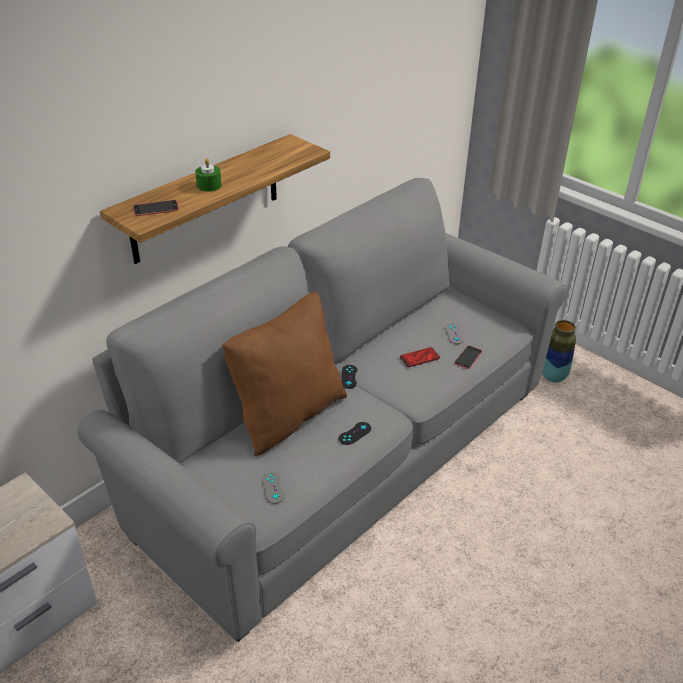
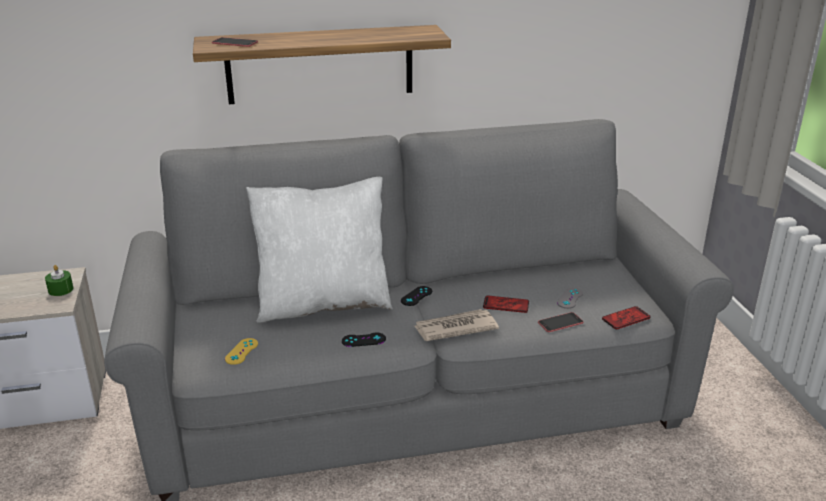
camera: 35 degrees right, 10 degrees down
green candle [195,158,222,192] -> green candle moved to [45,265,73,296]
brown pillow [222,291,347,456] -> white pillow [246,177,393,323]
grey game controller [262,472,285,504] -> yellow game controller [225,338,258,365]
vase [542,320,576,383] -> none
none -> newspaper [414,309,499,341]
none -> phone [602,306,651,329]

